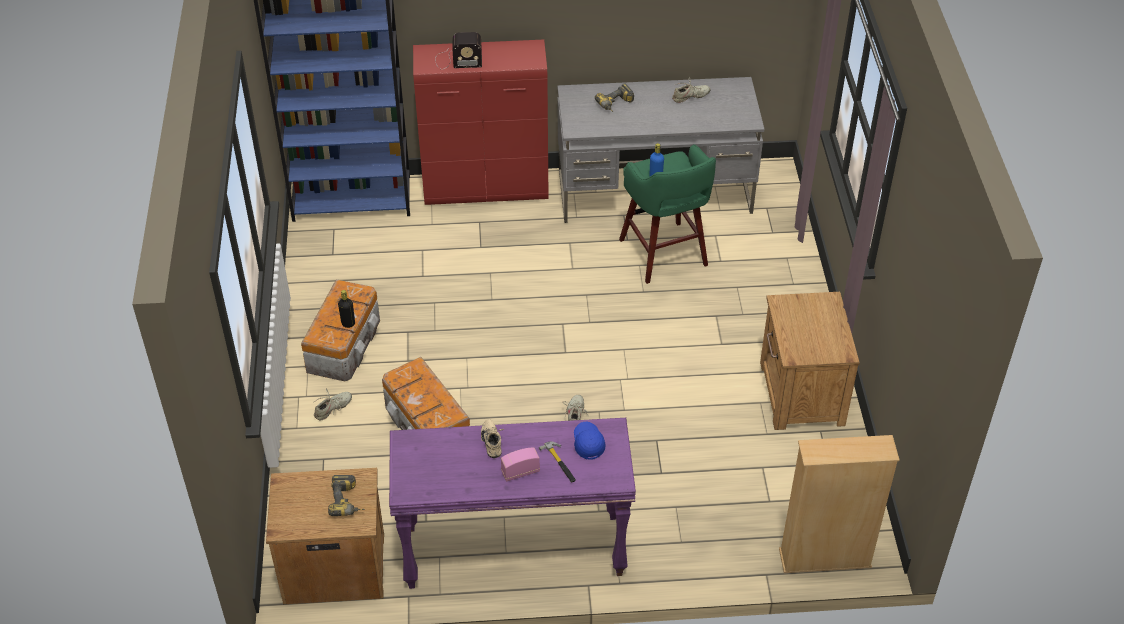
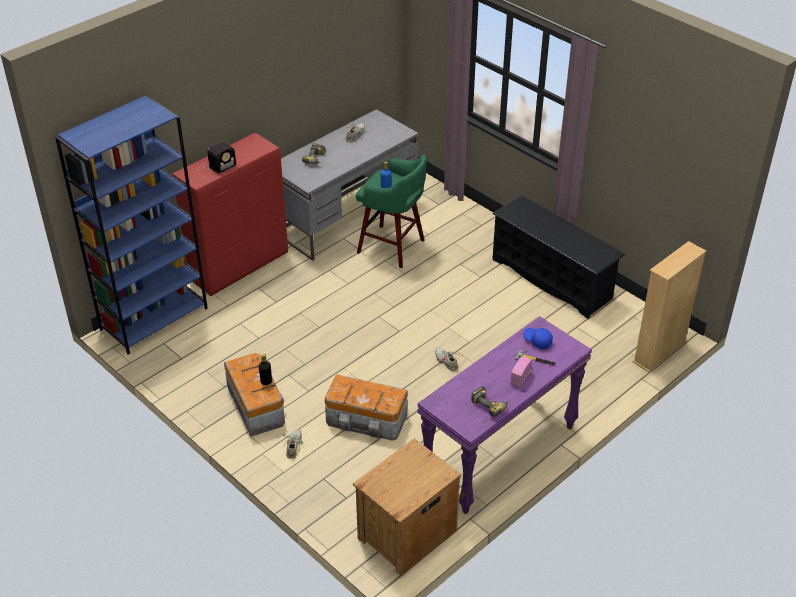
camera: 40 degrees left, 5 degrees down
power drill [328,475,365,516] -> power drill moved to [471,386,511,417]
beige shoe [481,419,504,458] -> none
brown nightstand [760,292,860,430] -> black shoe rack [492,195,626,319]

